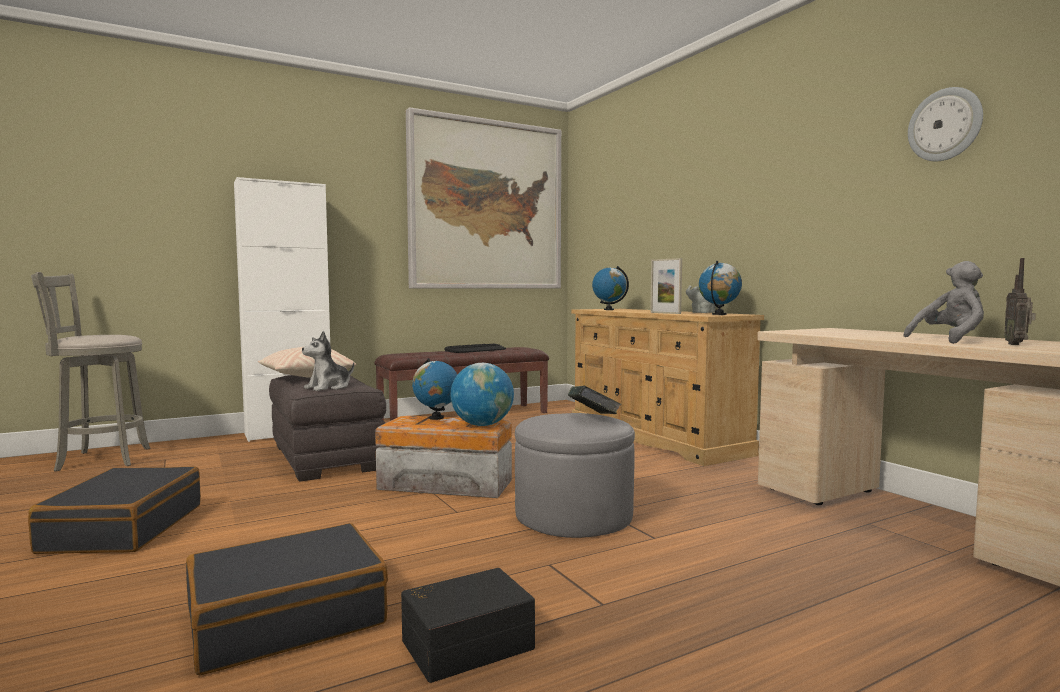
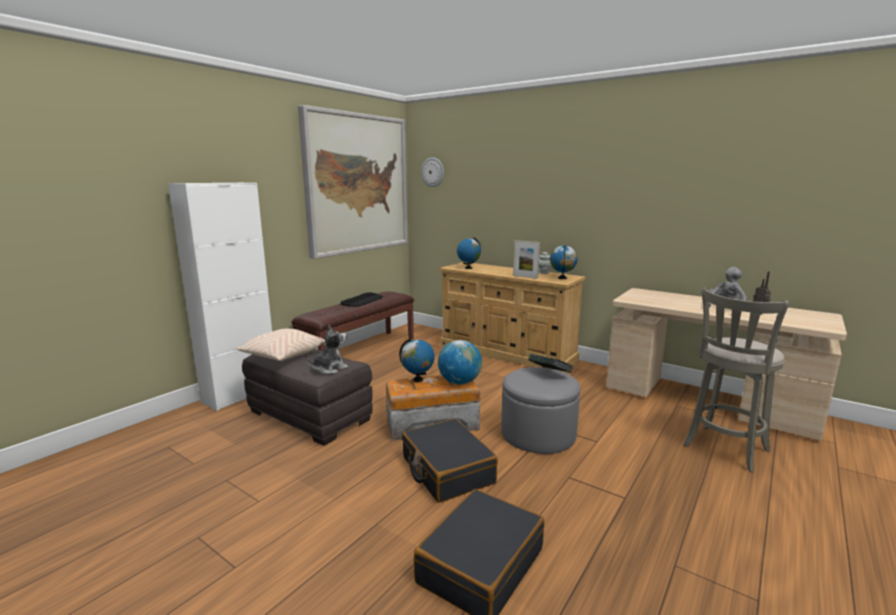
camera: 25 degrees left, 10 degrees up
black suitcase [28,467,201,554] -> black suitcase moved to [402,419,498,503]
grey stool [31,272,150,472] -> grey stool moved to [683,288,789,472]
plush toy [302,331,354,391] -> plush toy turned 150 degrees counterclockwise [307,325,348,374]
black storage box [401,568,535,683] -> none
wall clock [908,87,983,161] -> wall clock moved to [421,157,444,187]

